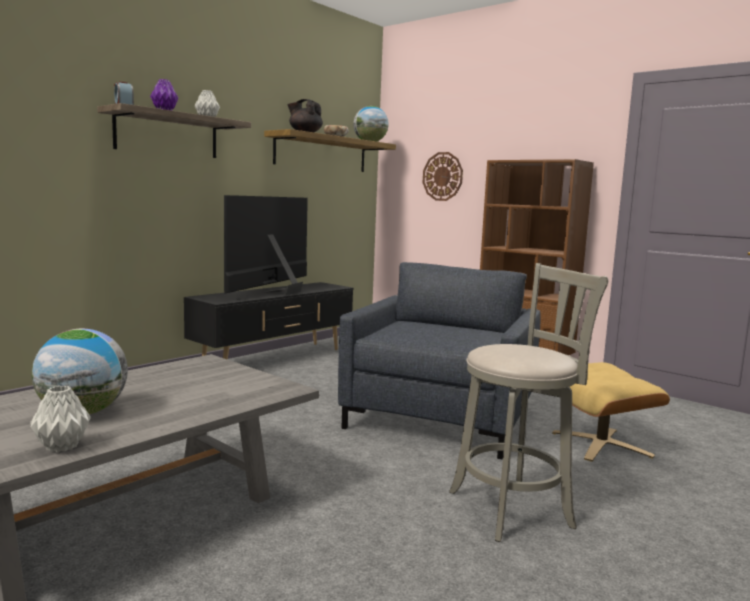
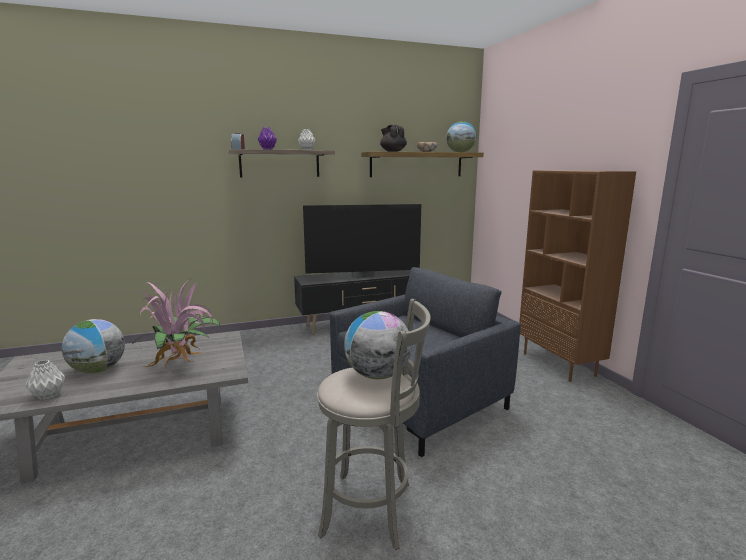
camera: 30 degrees right, 5 degrees up
television [224,195,308,295] -> television turned 150 degrees counterclockwise [303,204,421,277]
wall clock [423,152,463,201] -> none
beige ottoman [552,362,670,461] -> none
none -> potted plant [132,279,220,369]
none -> globe [344,311,412,379]

